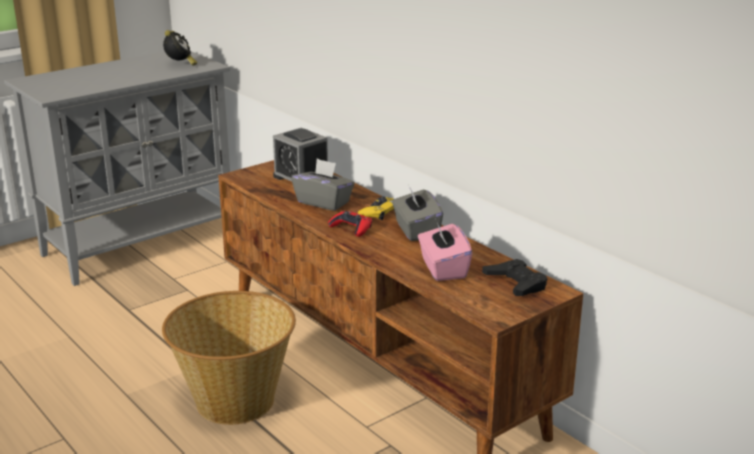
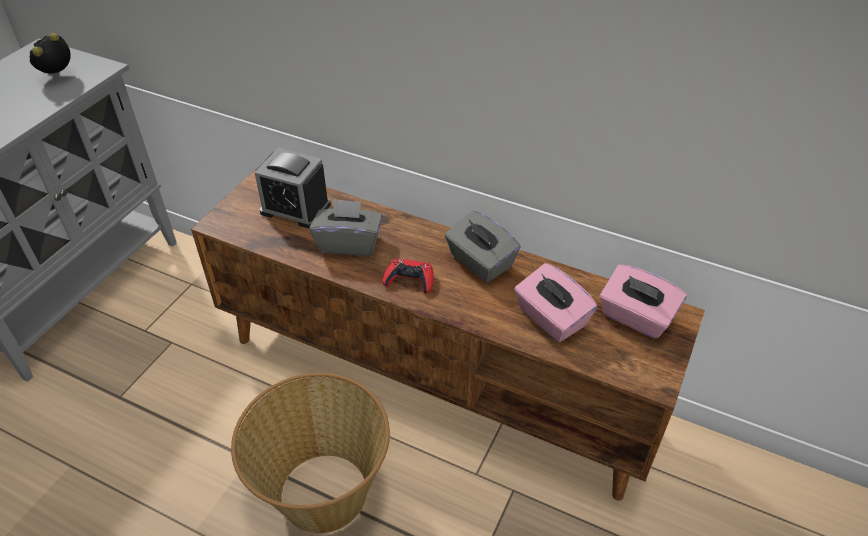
camera: 25 degrees left, 20 degrees up
alarm clock [163,30,197,66] -> alarm clock turned 120 degrees counterclockwise [30,33,71,74]
yellow game controller [358,196,395,220] -> none
black game controller [482,259,547,296] -> pink tissue box [599,264,687,339]

